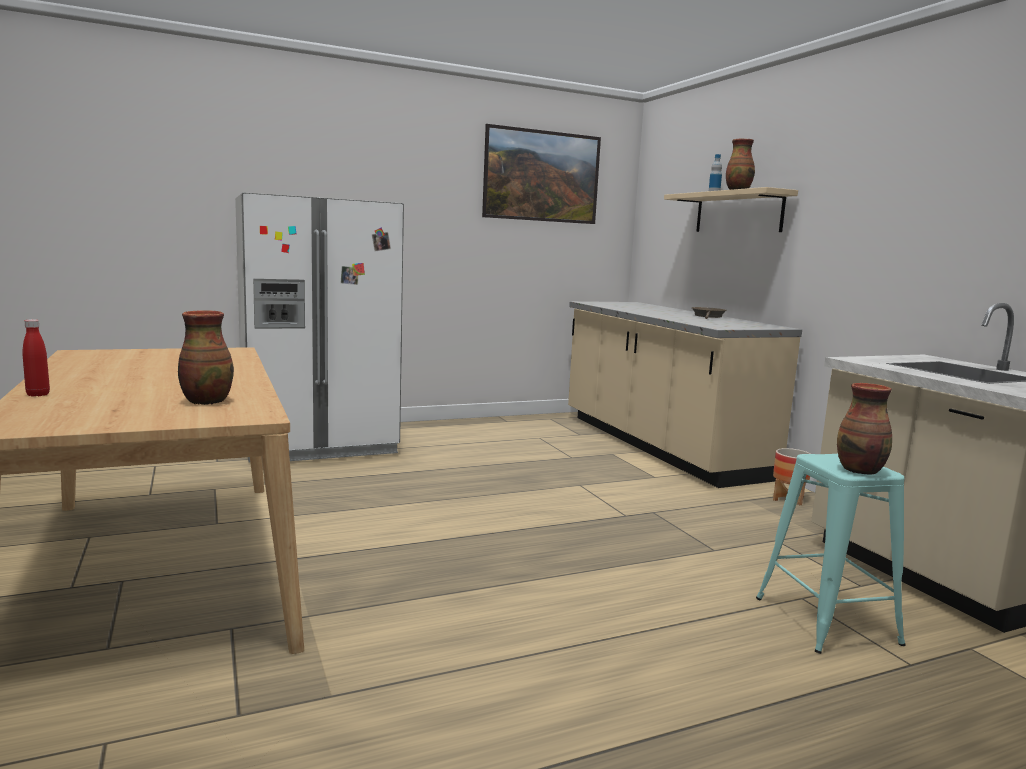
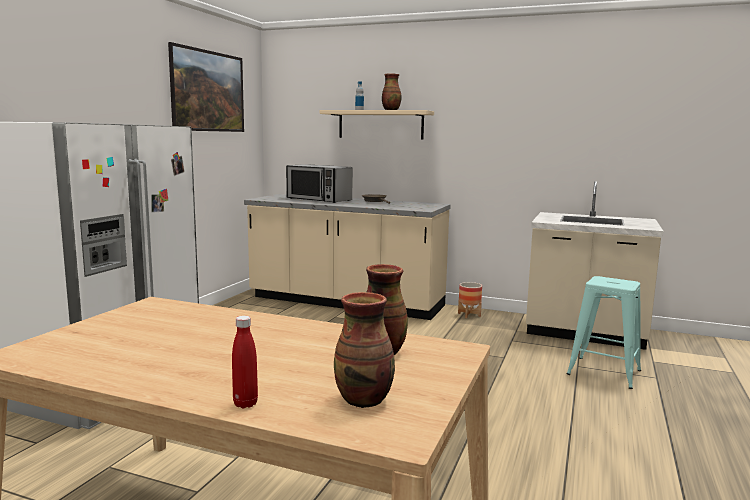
camera: 45 degrees left, 0 degrees up
vase [837,383,892,474] -> vase moved to [334,292,395,408]
none -> microwave [286,164,353,203]

